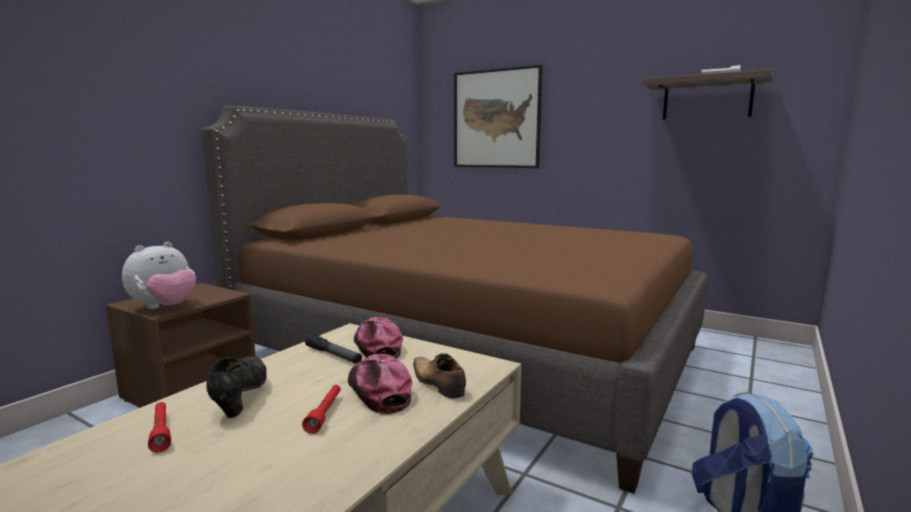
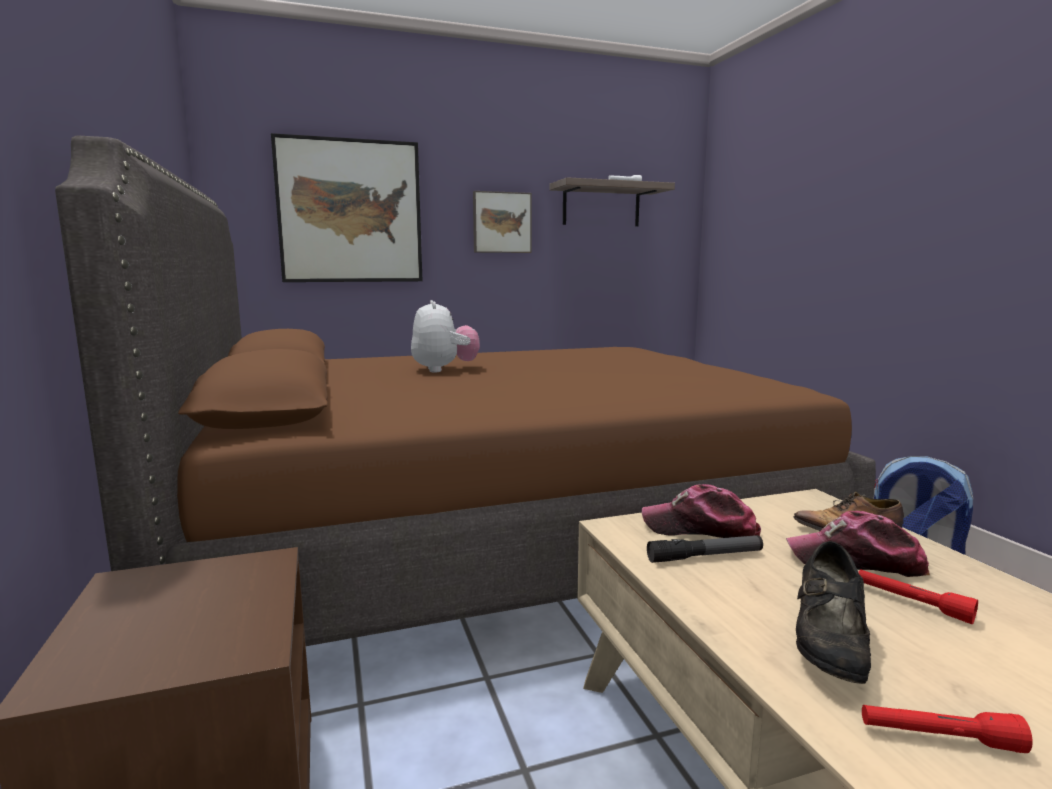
camera: 50 degrees left, 0 degrees up
plush toy [122,242,196,309] -> plush toy moved to [411,300,480,372]
black shoe [206,356,267,418] -> black shoe turned 105 degrees counterclockwise [796,541,871,684]
none -> picture [473,191,532,253]

